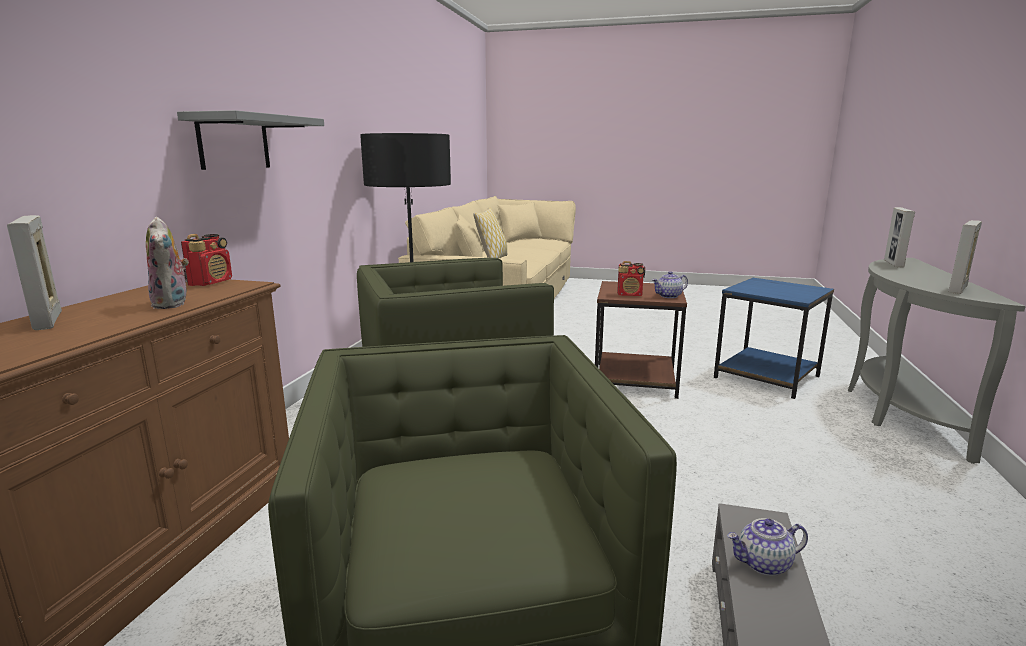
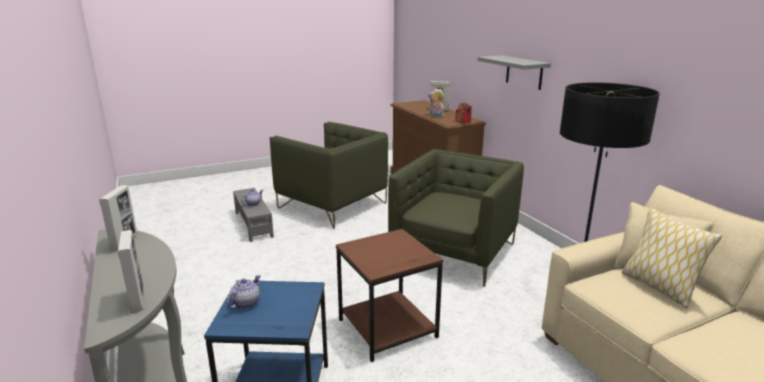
camera: 140 degrees right, 5 degrees up
radio [617,261,645,296] -> none
teapot [652,271,688,298] -> teapot moved to [226,275,261,309]

